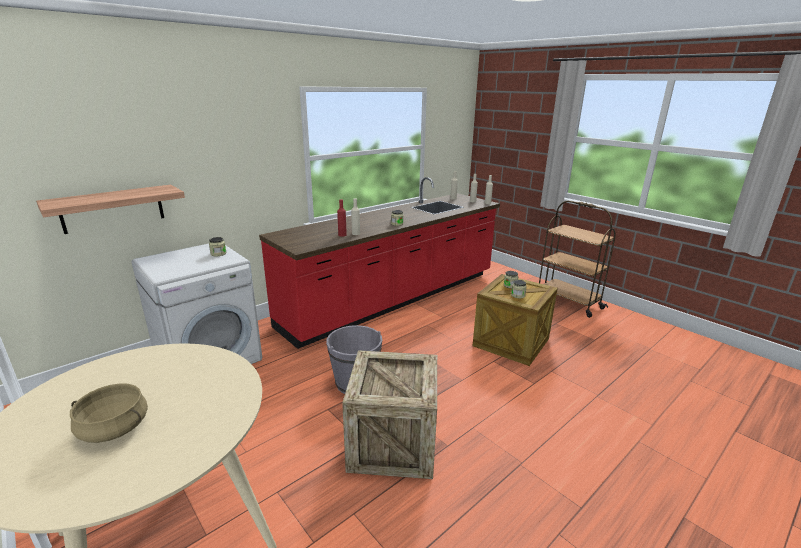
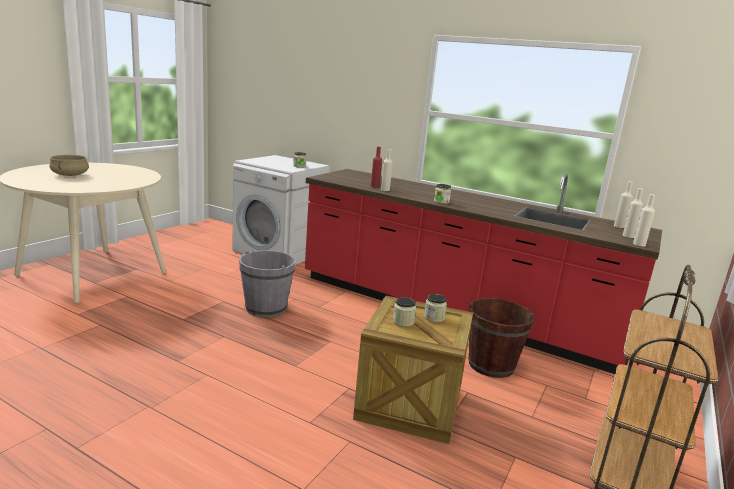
camera: 70 degrees right, 5 degrees down
shelf [36,185,185,234] -> none
crate [342,350,437,479] -> none
none -> brown bucket [468,298,535,378]

